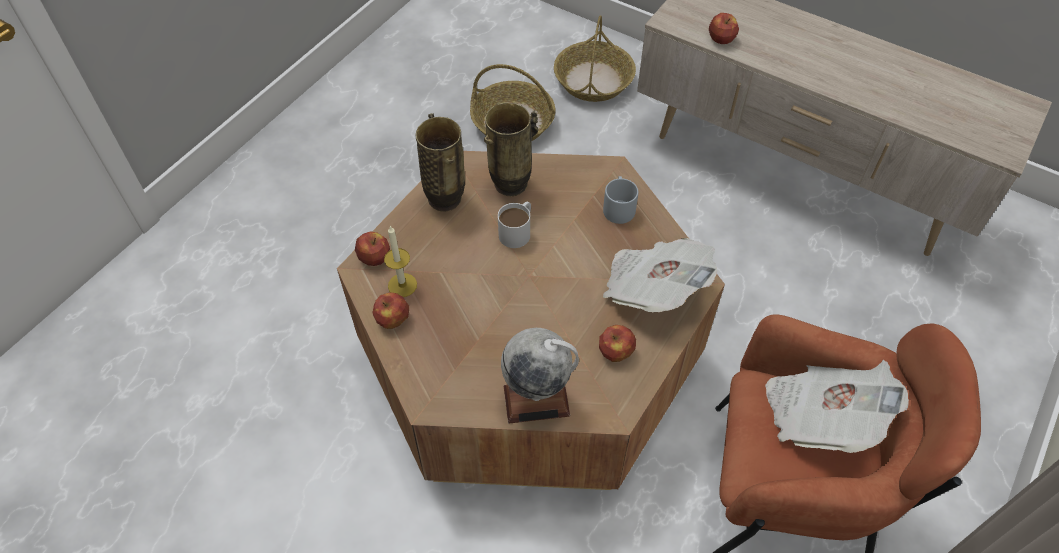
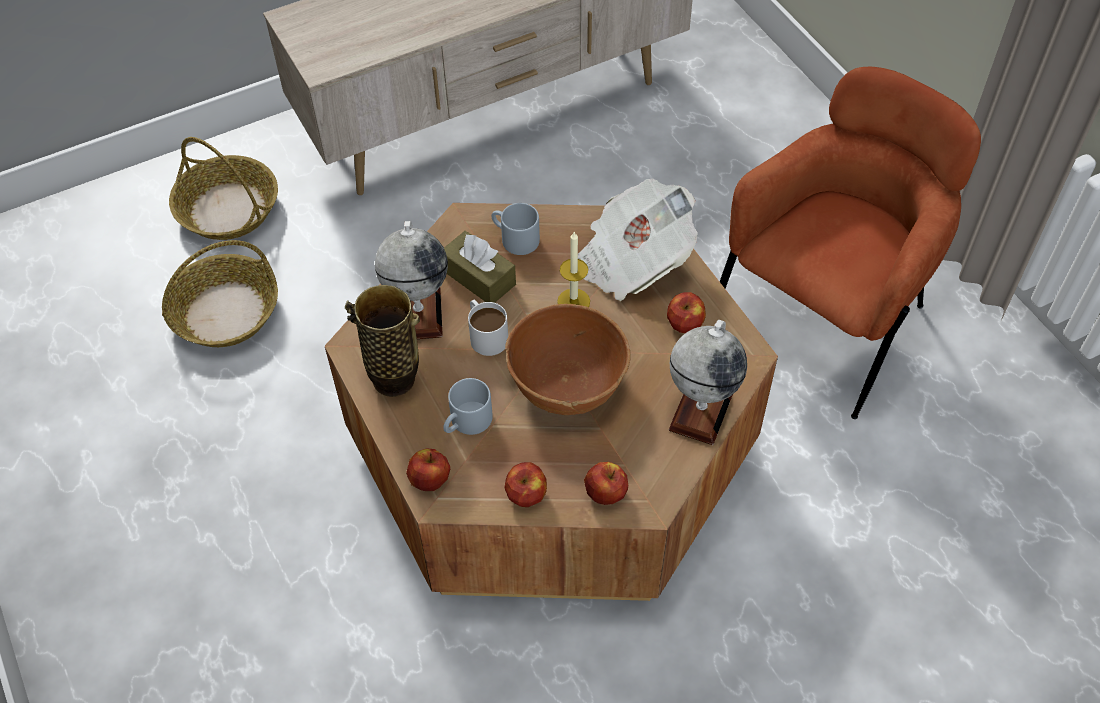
camera: 60 degrees left, 0 degrees up
candle [384,226,417,297] -> candle moved to [557,232,590,307]
vase [484,102,538,197] -> globe [375,221,448,339]
apple [709,13,739,44] -> apple moved to [584,462,628,505]
newspaper [765,360,909,453] -> none
none -> grey mug [443,378,493,435]
none -> brown tissue box [444,231,516,303]
none -> brown bowl [505,304,631,415]

